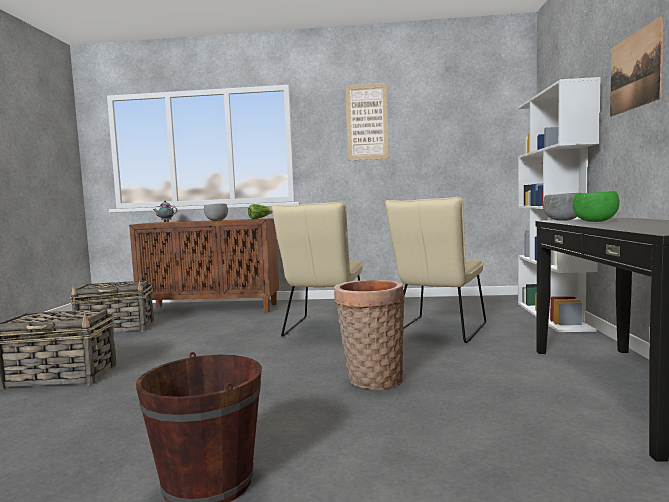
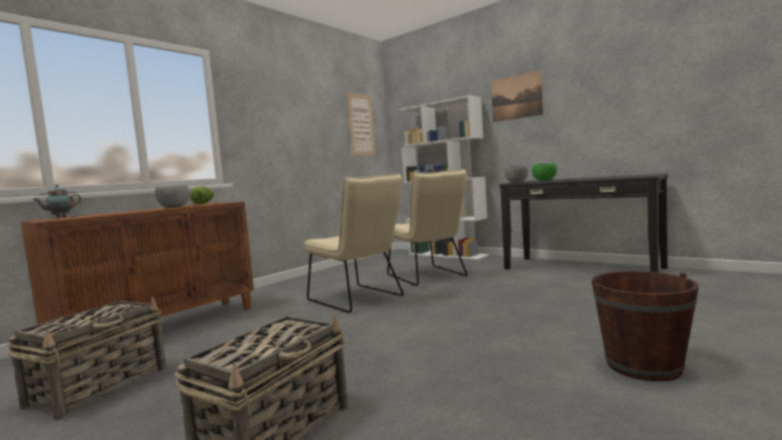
camera: 55 degrees left, 0 degrees up
basket [334,280,405,390] -> none
picture [345,83,389,161] -> picture moved to [347,92,375,155]

